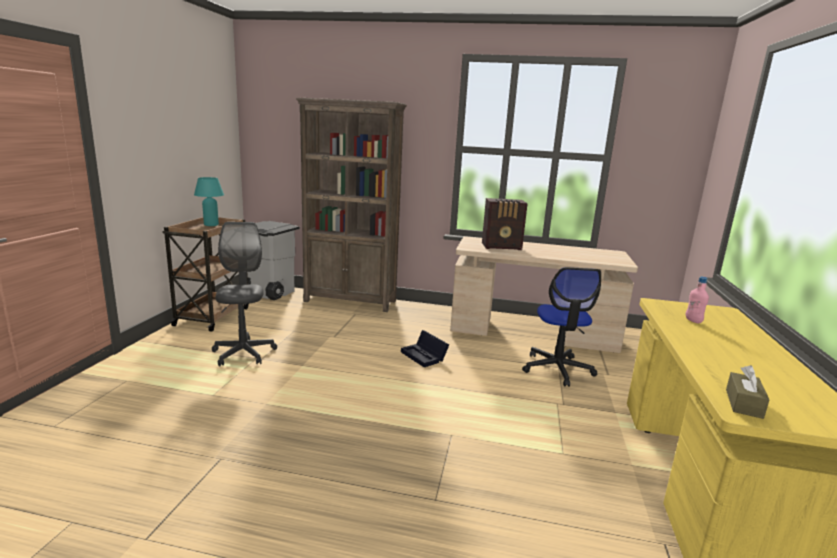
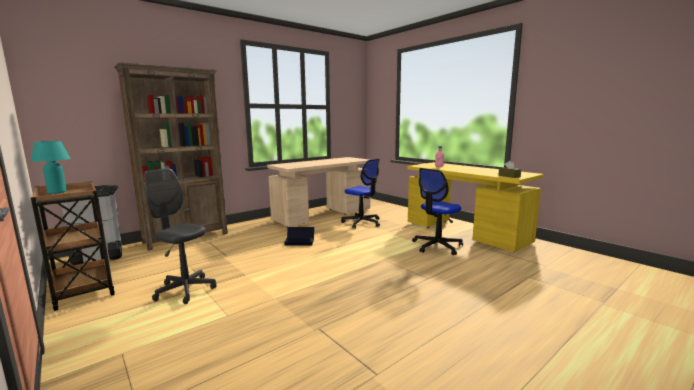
camera: 50 degrees left, 5 degrees down
radio [482,198,528,250] -> none
none -> office chair [412,168,463,255]

